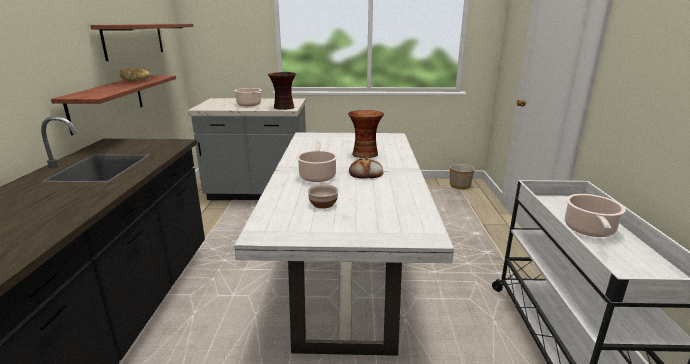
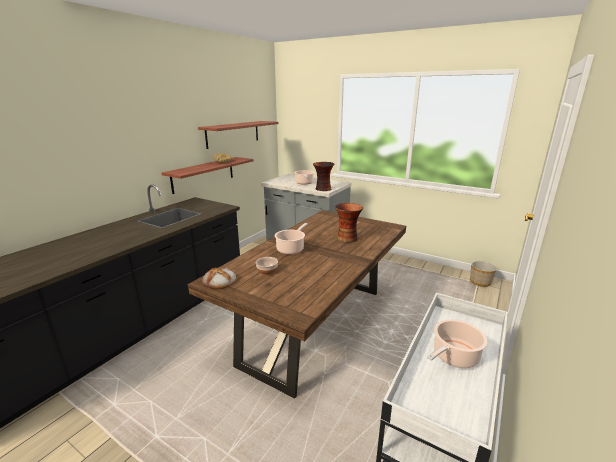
camera: 30 degrees right, 0 degrees up
white dining table [234,132,454,356] -> brown dining table [188,210,406,399]
bread [349,157,383,179] -> bread moved to [202,267,236,290]

